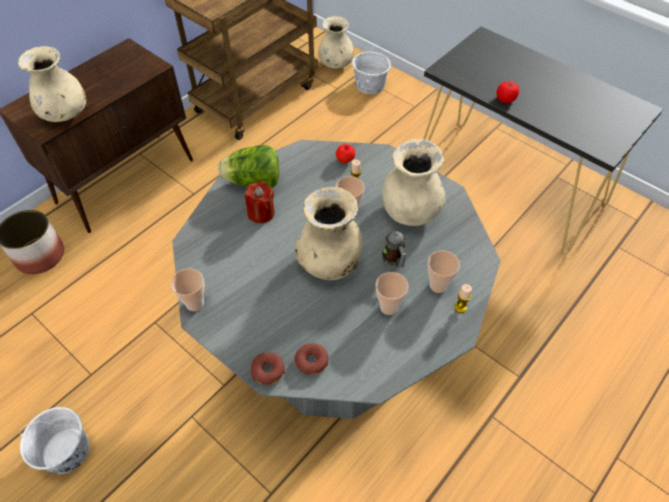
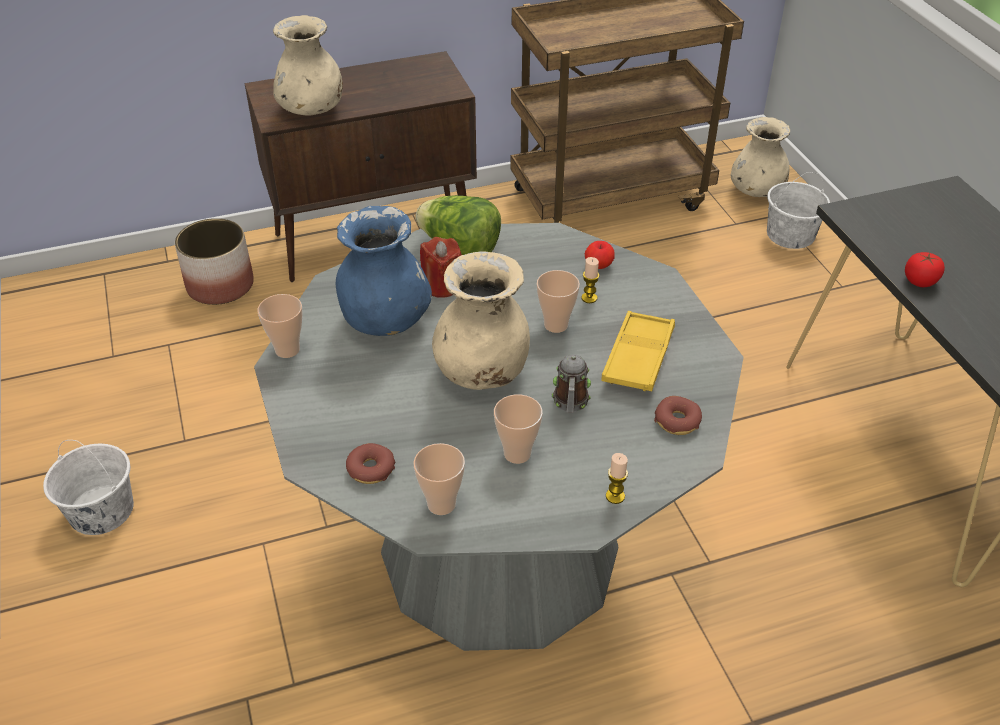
camera: 30 degrees right, 10 degrees down
donut [251,353,285,385] -> donut moved to [654,396,702,435]
beige vase [382,139,446,226] -> yellow tray [601,311,675,391]
cup [428,251,460,293] -> cup moved to [413,443,465,515]
none -> blue vase [336,206,432,336]

